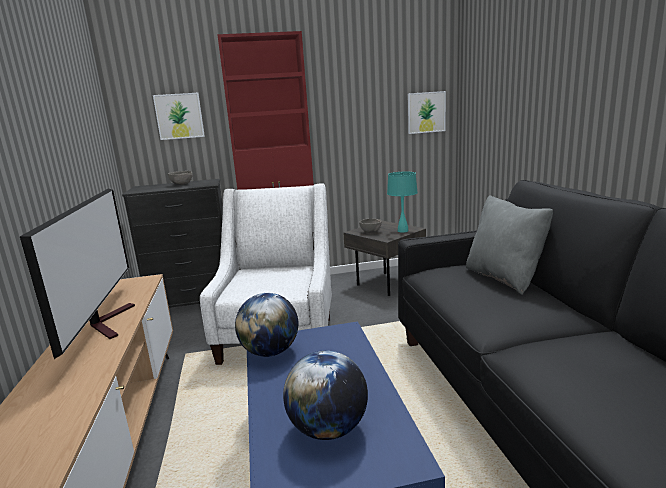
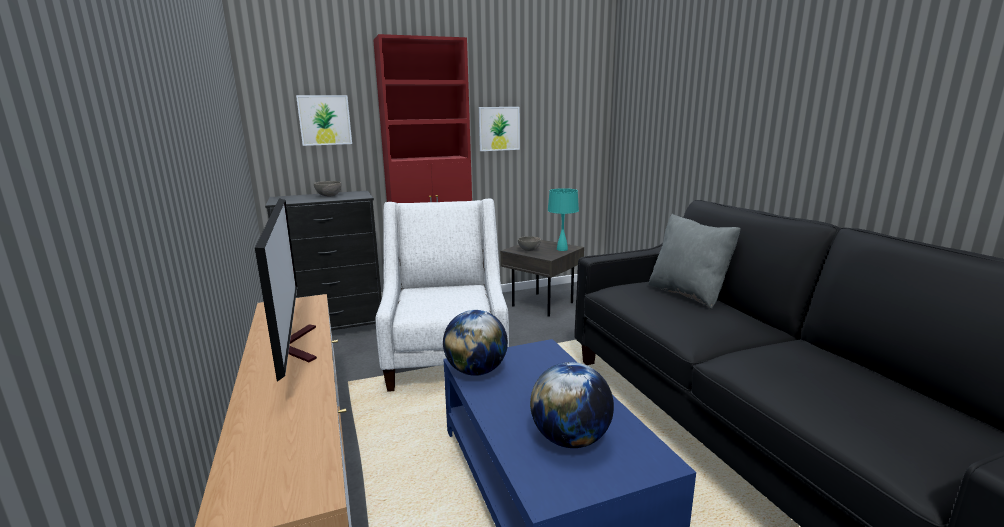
camera: 10 degrees left, 0 degrees up
picture [408,91,446,134] -> picture moved to [479,107,520,151]

